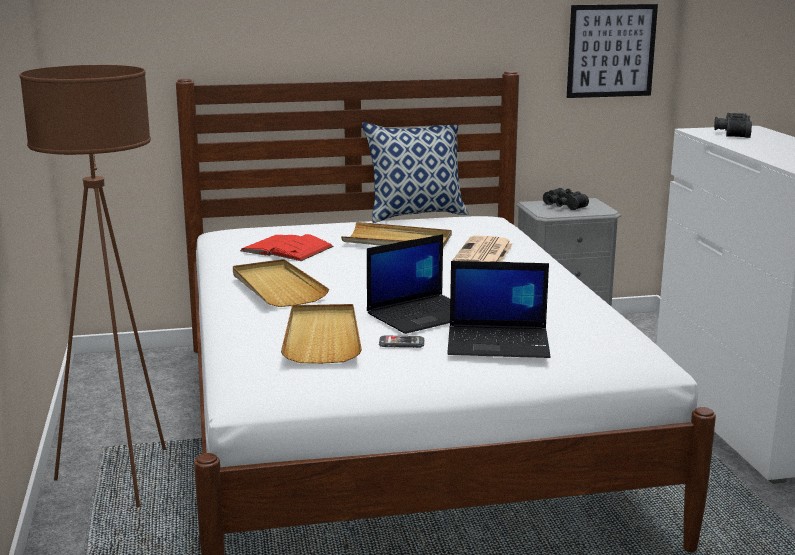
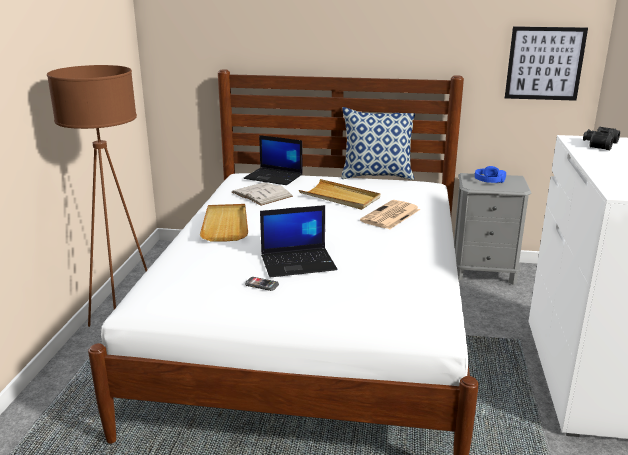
camera: 20 degrees right, 5 degrees up
red book [240,234,334,261] -> white book [232,182,293,206]
beige tray [281,304,362,364] -> none
laptop [447,261,550,358] -> laptop moved to [243,135,303,185]
black binoculars [543,188,589,210] -> blue headphones [475,166,506,183]

